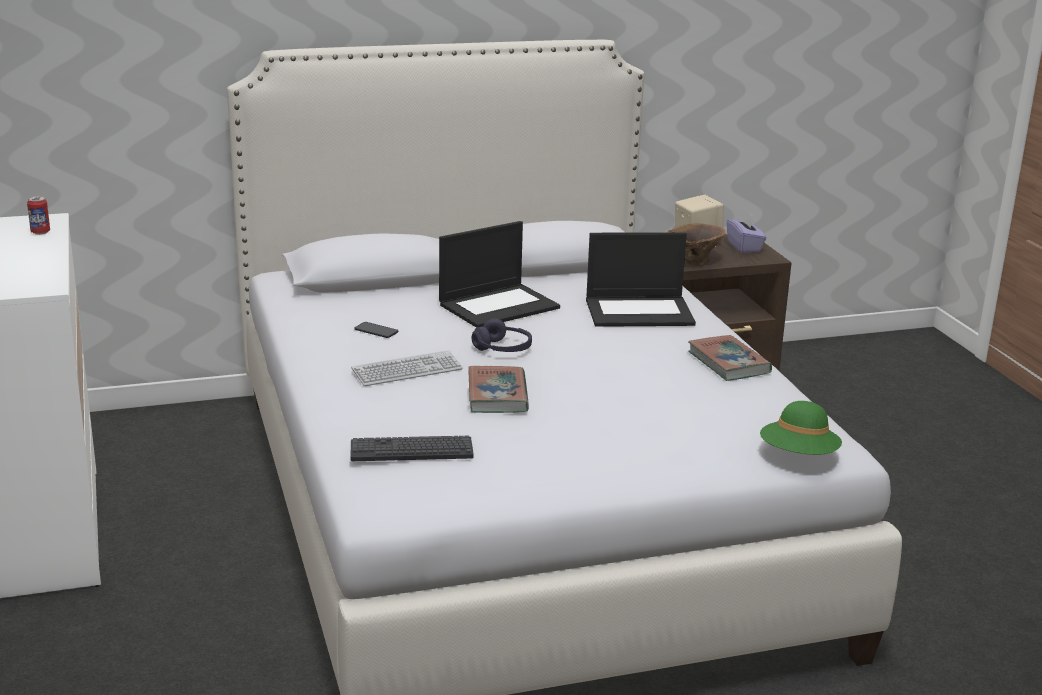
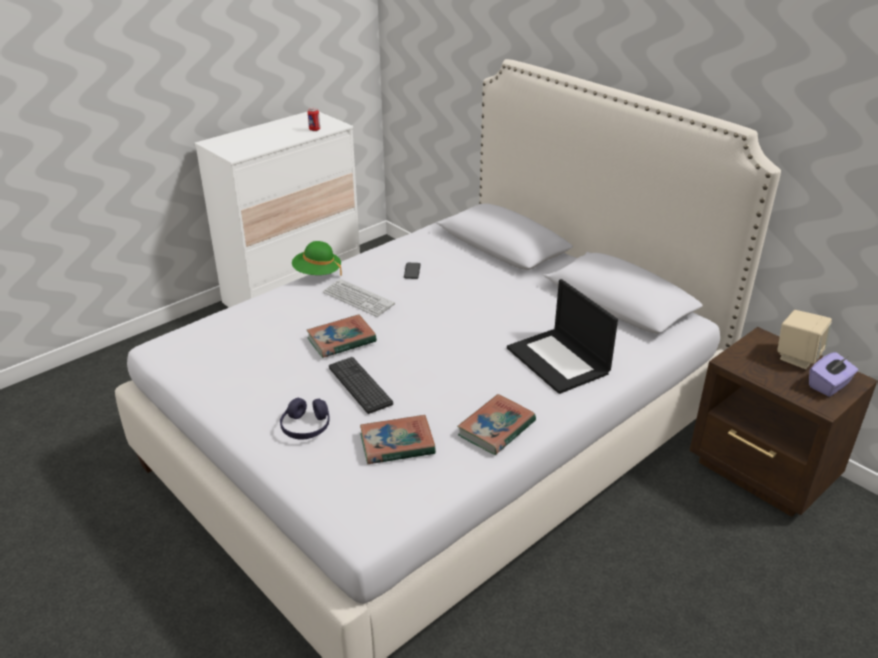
camera: 65 degrees right, 10 degrees up
keyboard [351,435,473,461] -> keyboard moved to [329,357,393,414]
laptop [439,221,560,328] -> none
purple headphones [471,319,532,352] -> purple headphones moved to [280,398,330,440]
brown vase [667,223,726,266] -> none
green hat [760,401,842,455] -> green hat moved to [292,241,342,276]
none -> book [360,415,436,464]

